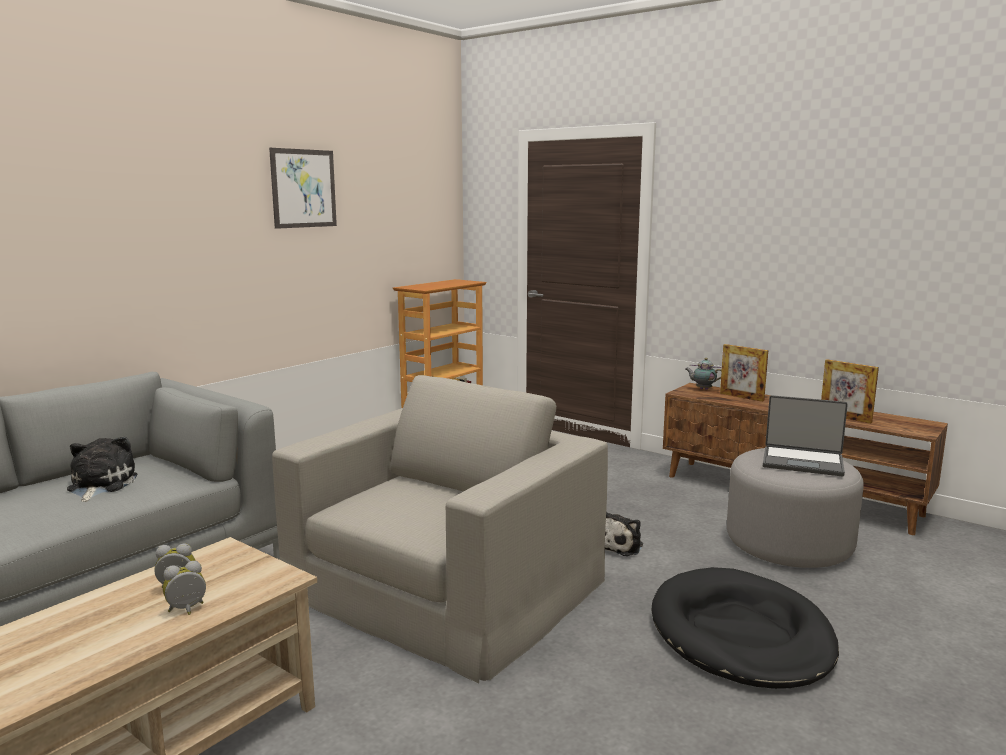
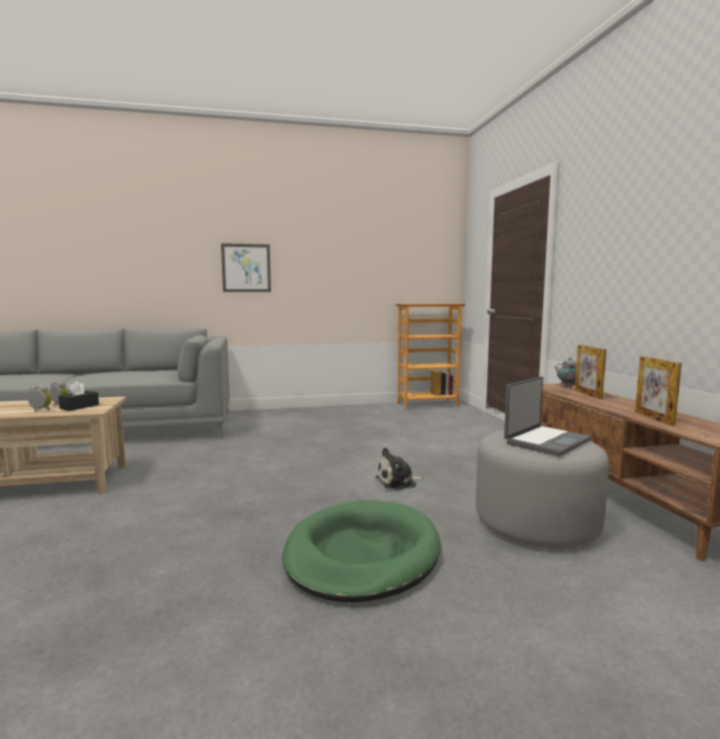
camera: 40 degrees right, 5 degrees down
plush toy [67,437,138,502] -> none
picture [269,148,337,229] -> picture moved to [221,243,271,292]
beige armchair [272,375,608,683] -> none
black dog bed [651,567,839,689] -> green dog bed [282,500,441,602]
laptop [763,395,848,476] -> laptop turned 105 degrees counterclockwise [504,377,592,456]
none -> black tissue box [59,381,99,411]

